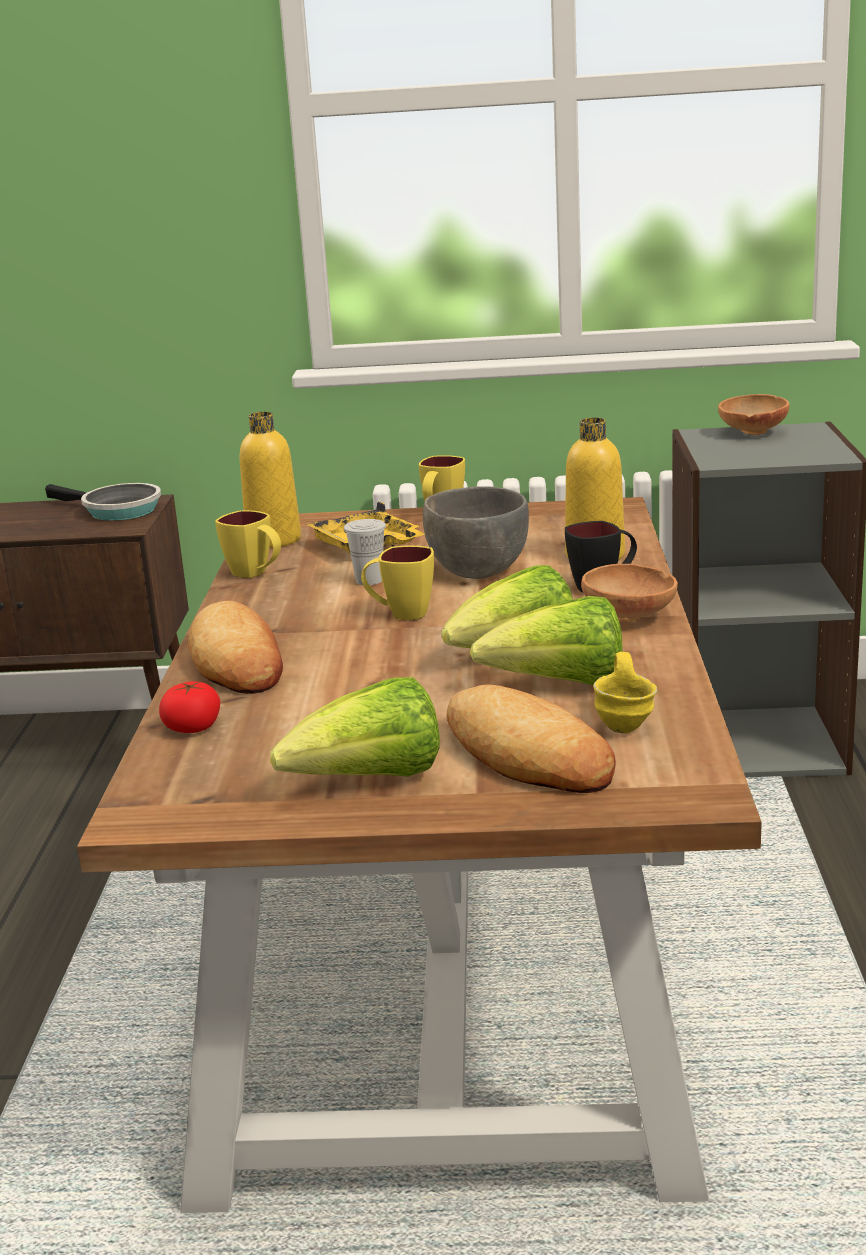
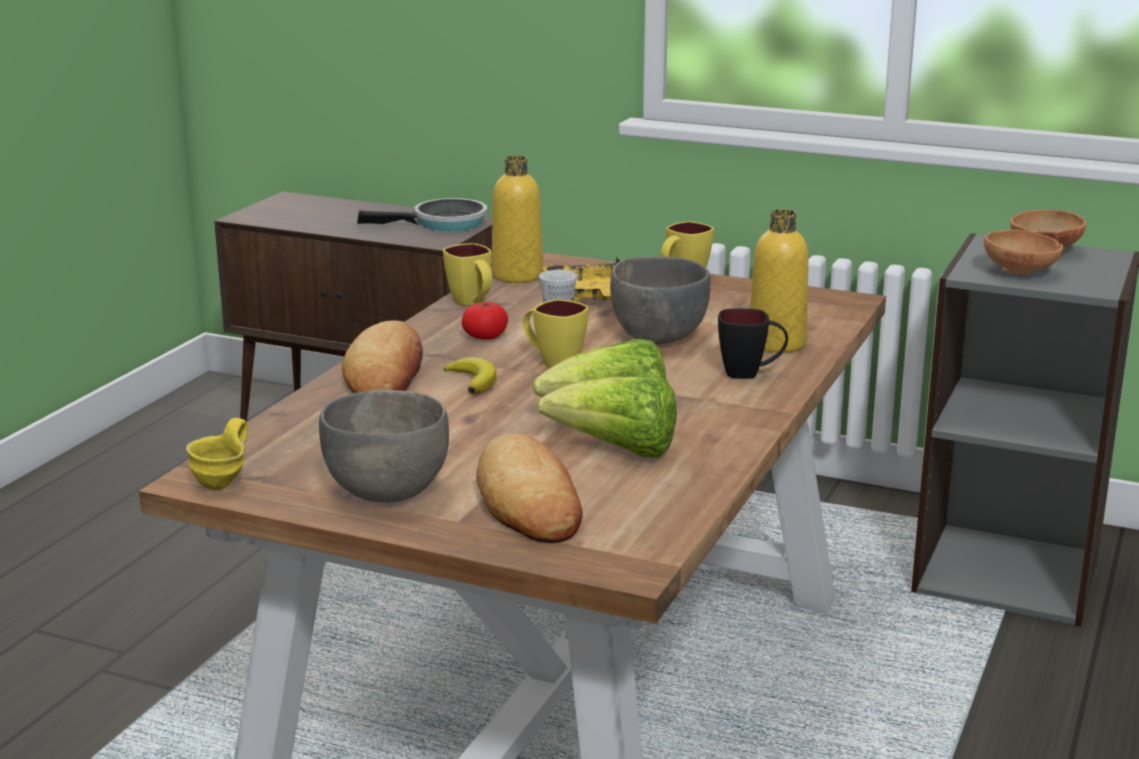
camera: 20 degrees right, 0 degrees up
frying pan [45,483,161,521] -> frying pan turned 60 degrees counterclockwise [357,198,487,232]
tomato [159,681,220,733] -> tomato moved to [462,302,508,340]
lettuce [270,677,440,777] -> grey bowl [319,390,449,503]
brown bowl [581,564,678,622] -> brown bowl moved to [984,230,1063,275]
yellow mug [593,652,657,733] -> yellow mug moved to [186,418,248,490]
none -> banana [444,357,497,395]

